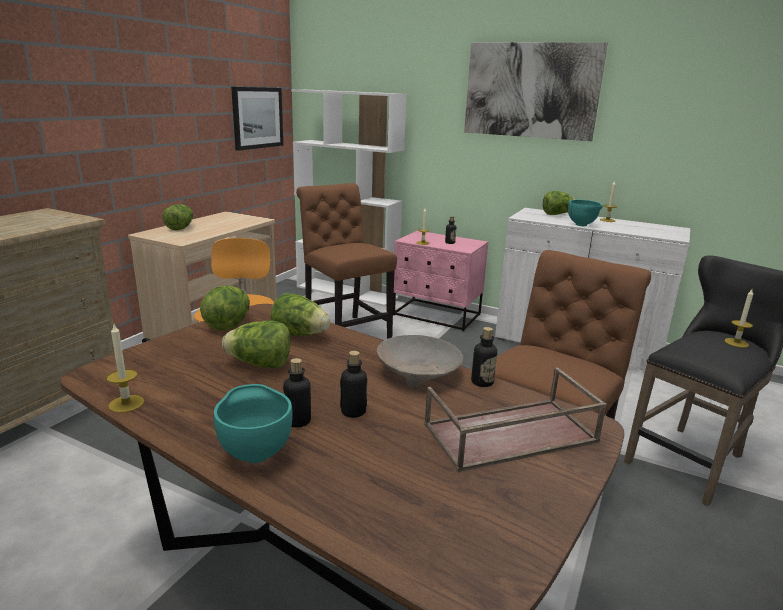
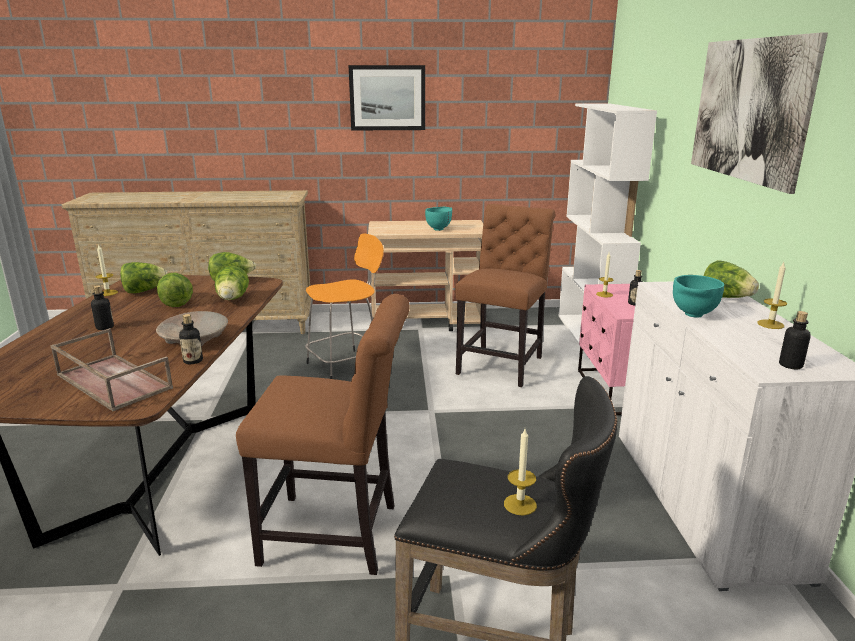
camera: 60 degrees right, 0 degrees up
lettuce [163,204,193,231] -> lettuce moved to [120,262,168,293]
turquoise bowl [213,384,293,463] -> turquoise bowl moved to [425,207,452,231]
picture [231,87,283,151] -> picture moved to [349,65,425,130]
bottle [340,351,367,418] -> bottle moved to [779,311,811,369]

